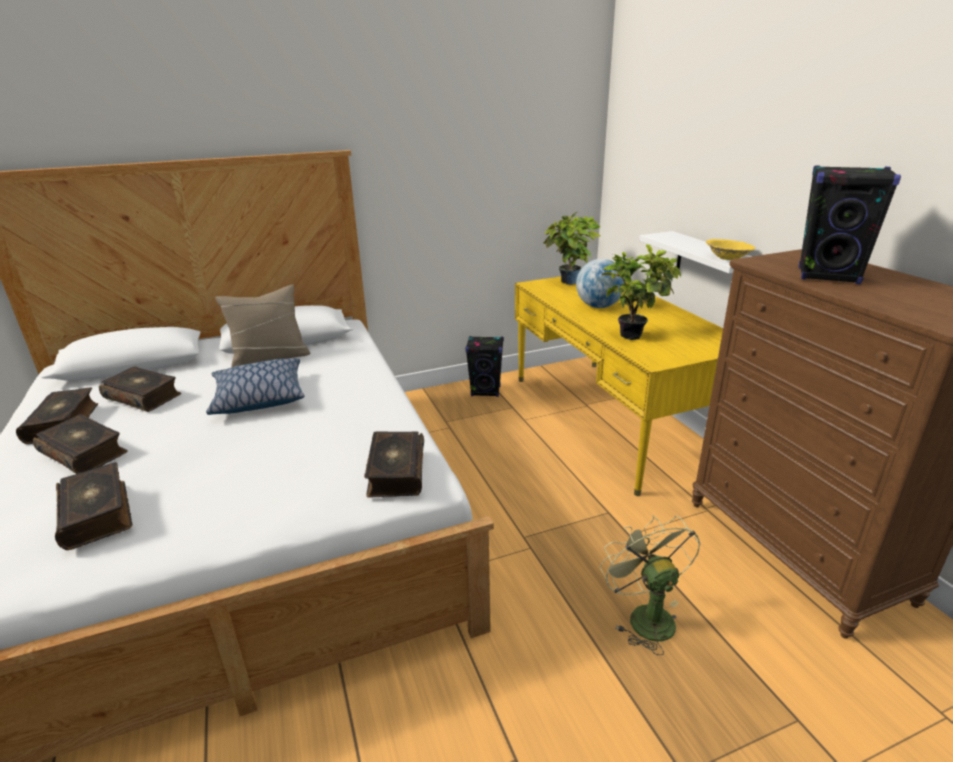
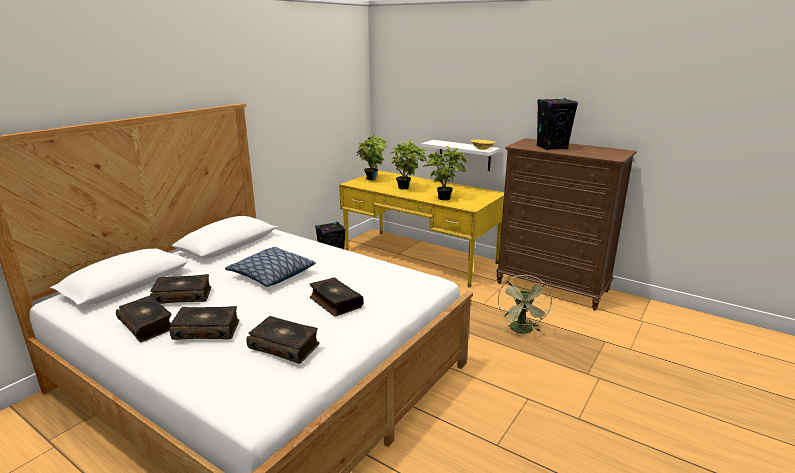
camera: 35 degrees left, 5 degrees down
beige pillow [215,285,311,368] -> none
book [364,431,424,497] -> book moved to [310,277,364,317]
globe [576,259,626,308] -> potted plant [391,139,427,189]
green fan [600,515,701,655] -> green fan turned 120 degrees counterclockwise [498,275,552,334]

